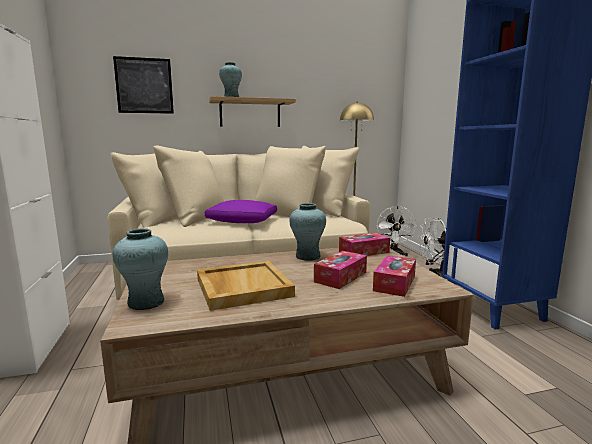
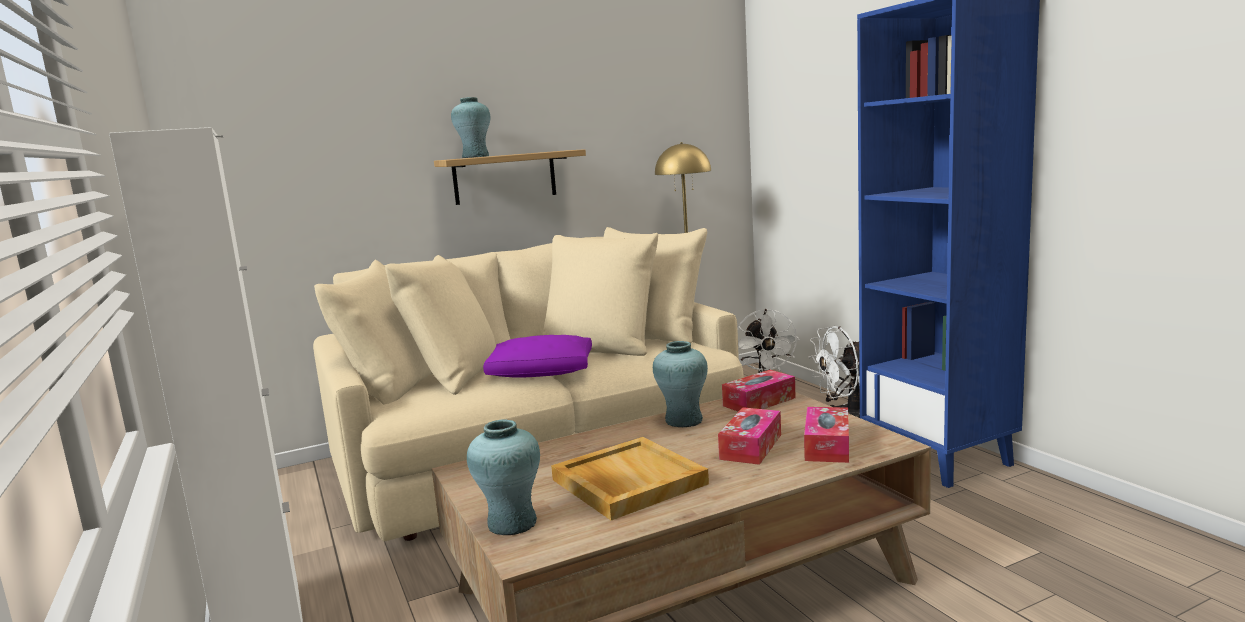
camera: 10 degrees left, 0 degrees up
picture [113,56,174,114] -> none

